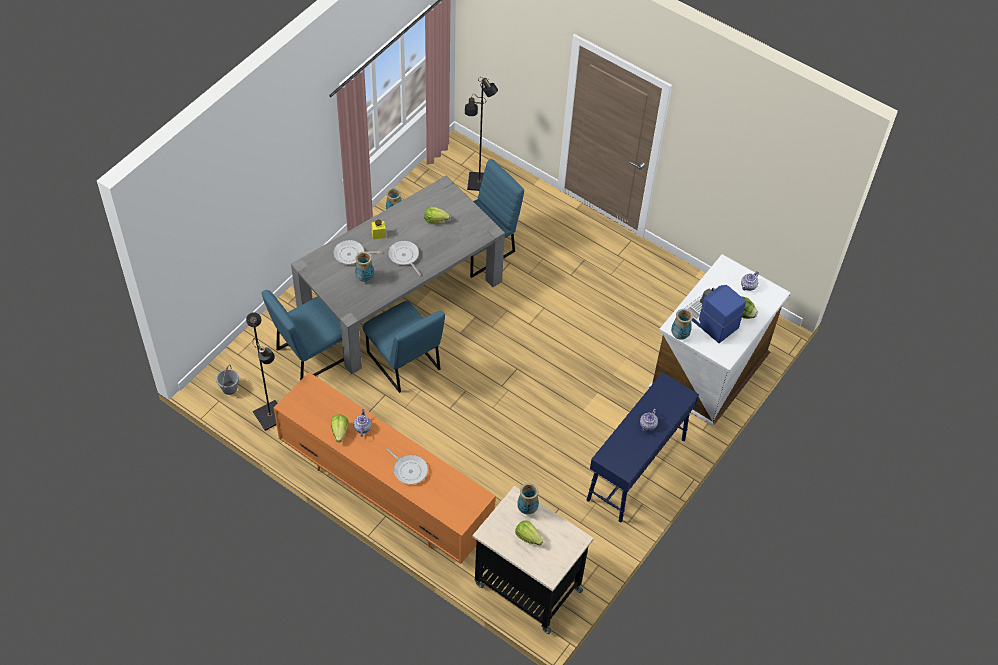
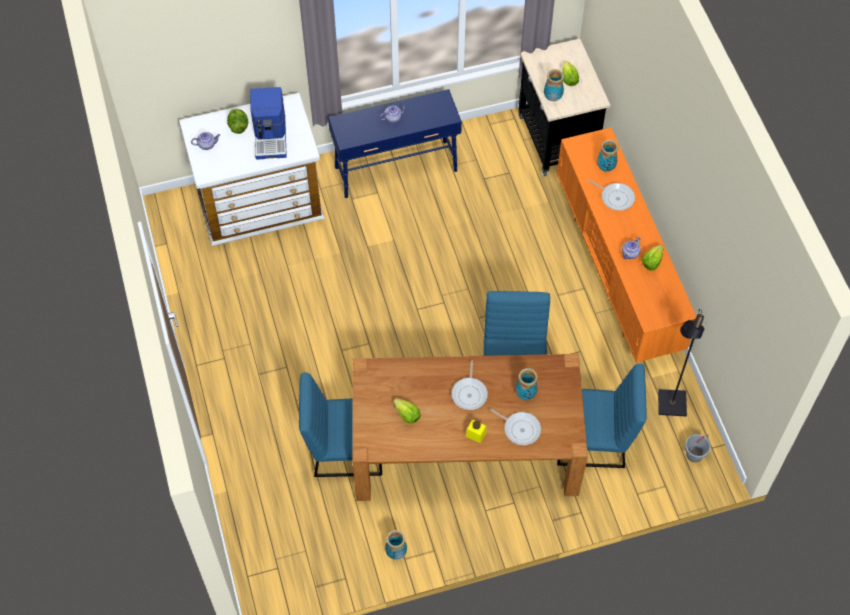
camera: 140 degrees left, 5 degrees up
grey dining table [291,175,505,374] -> brown dining table [352,354,588,501]
frying pan [385,447,428,485] -> frying pan turned 135 degrees clockwise [588,179,635,211]
black floor lamp [465,77,498,191] -> none
vase [671,309,693,340] -> vase moved to [597,140,618,172]

